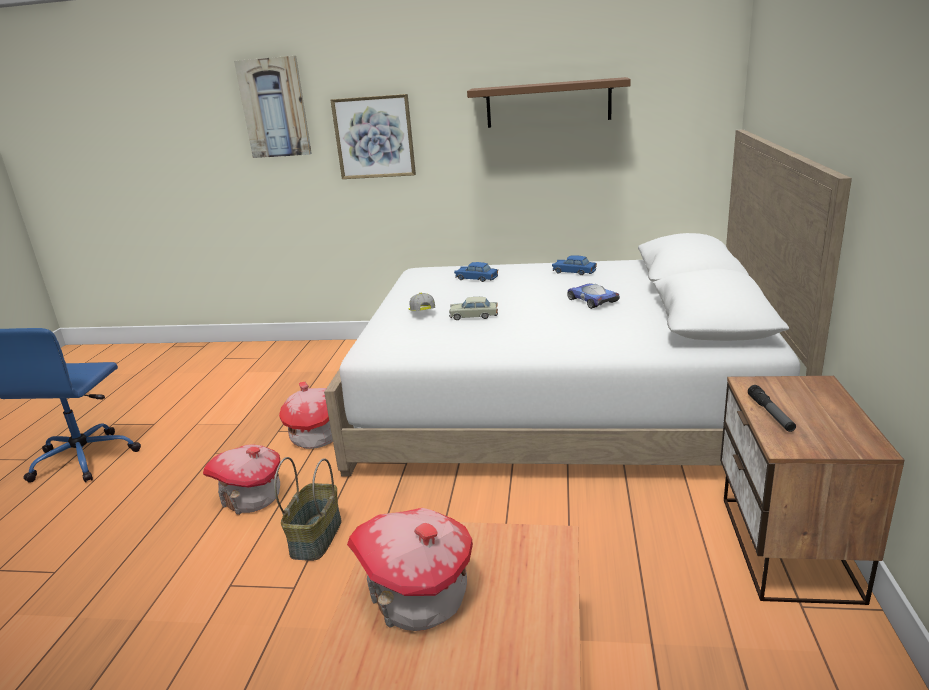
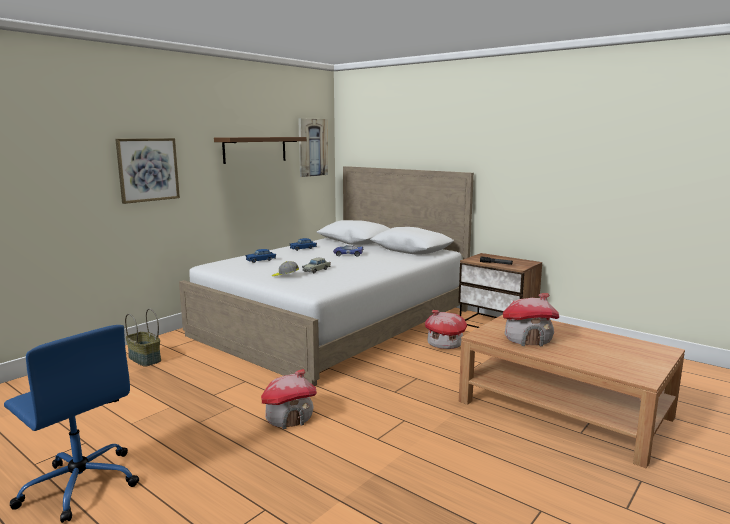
camera: 60 degrees left, 10 degrees down
picture [234,56,312,158] -> picture moved to [298,118,328,177]
basket [274,457,342,561] -> basket moved to [125,308,161,367]
toy house [279,382,333,449] -> toy house moved to [425,310,467,349]

